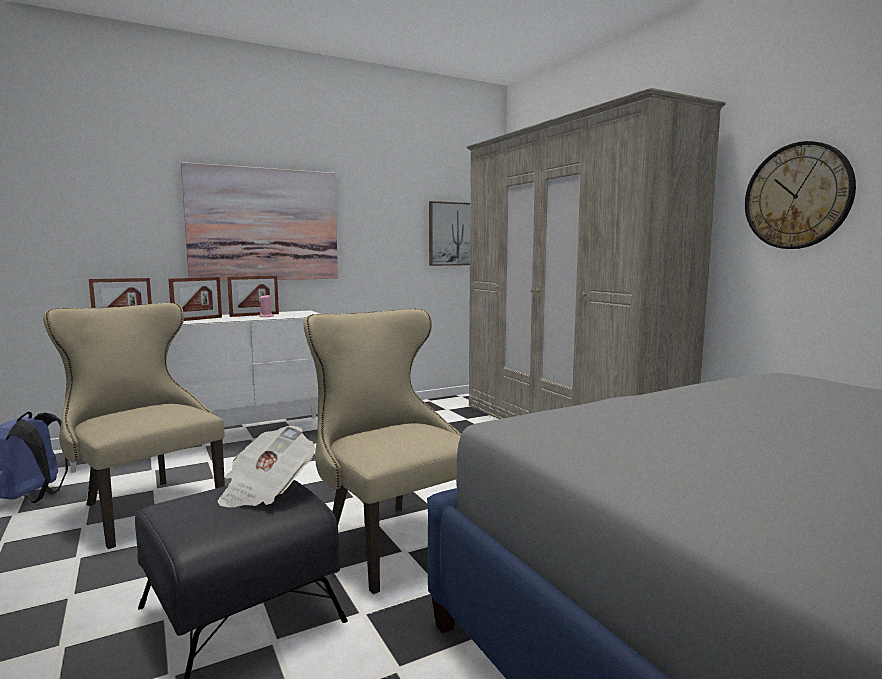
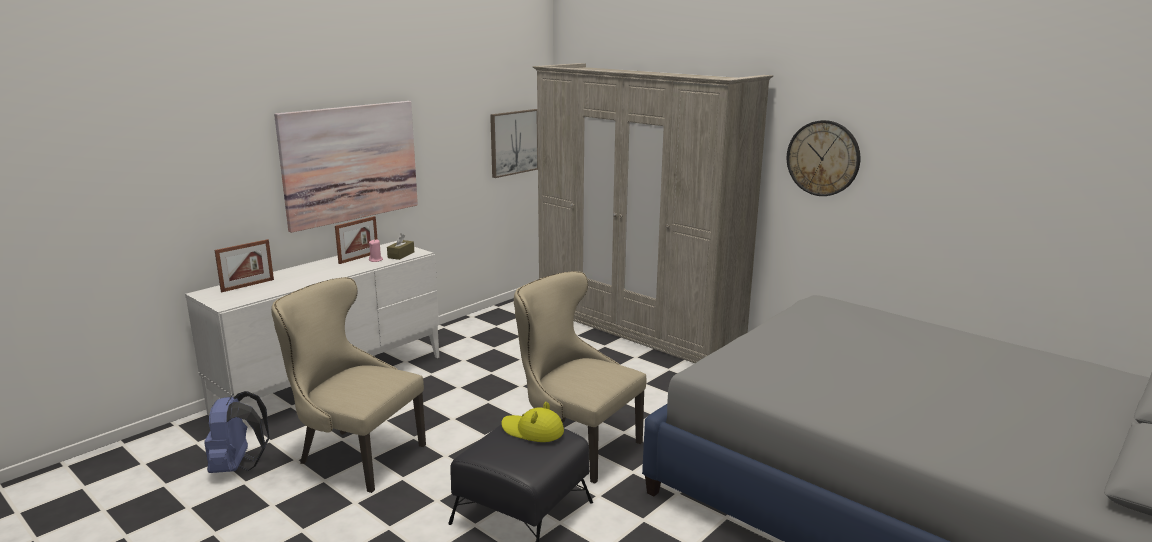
camera: 20 degrees left, 10 degrees up
picture frame [168,277,222,321] -> none
newspaper [218,426,315,507] -> yellow hat [501,402,564,442]
none -> brown tissue box [387,233,414,260]

